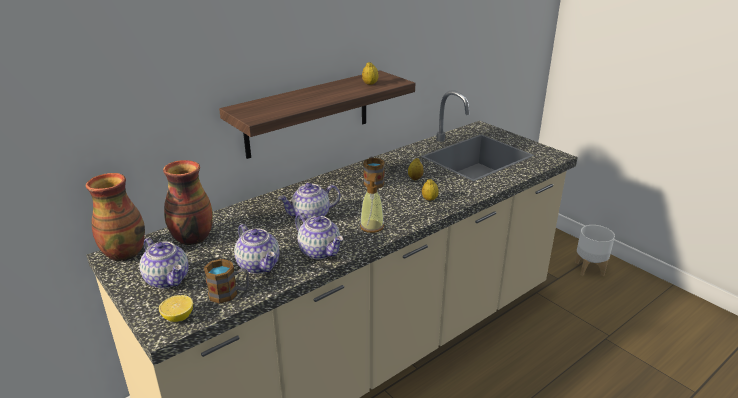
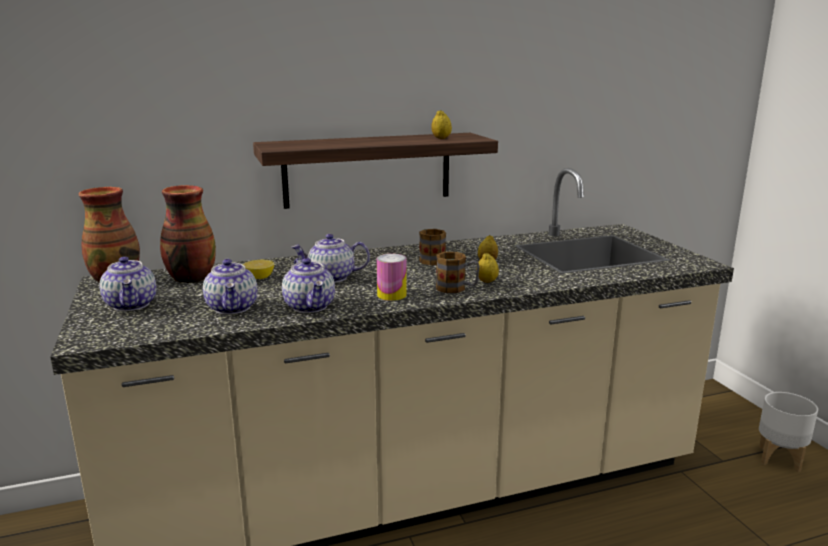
camera: 20 degrees right, 10 degrees down
lemon [159,295,193,322] -> lemon moved to [243,260,274,279]
mug [204,259,249,304] -> mug moved to [436,252,480,293]
soap dispenser [360,173,384,233] -> can [377,254,407,301]

